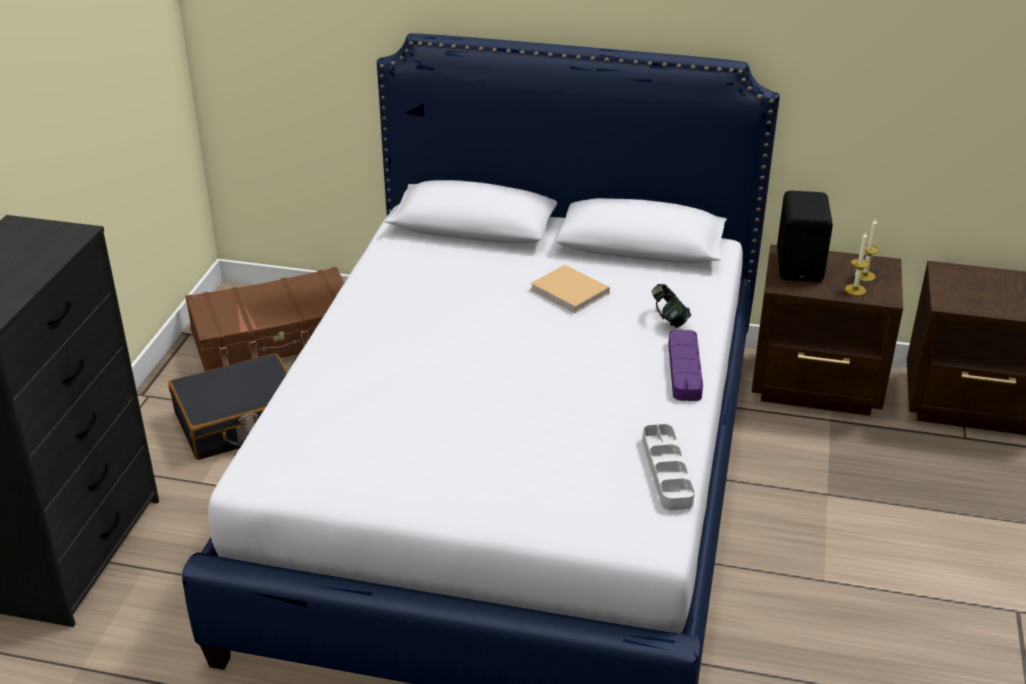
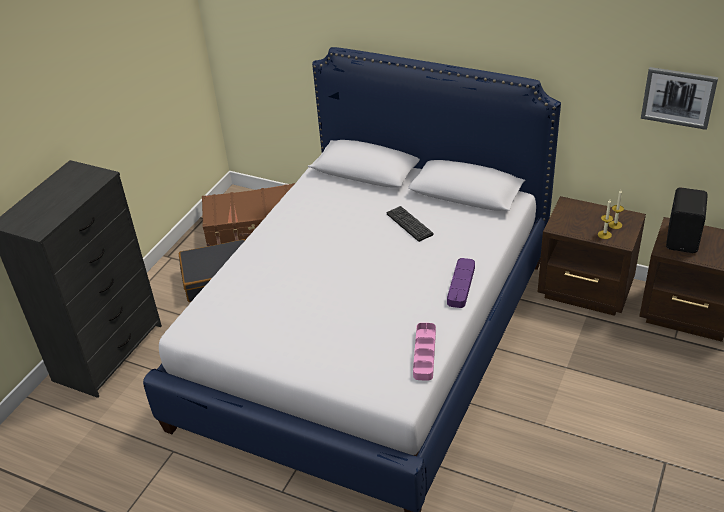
camera: 15 degrees right, 5 degrees up
beige book [530,265,610,313] -> keyboard [387,206,433,242]
grey tray [642,424,695,510] -> pink tray [413,323,436,381]
headphones [652,284,691,328] -> none
black speaker [777,191,833,282] -> black speaker moved to [666,187,708,253]
none -> picture [641,67,718,130]

